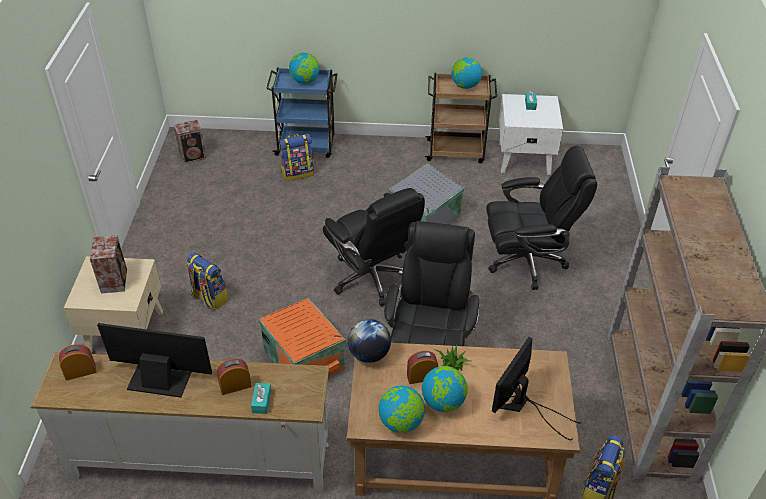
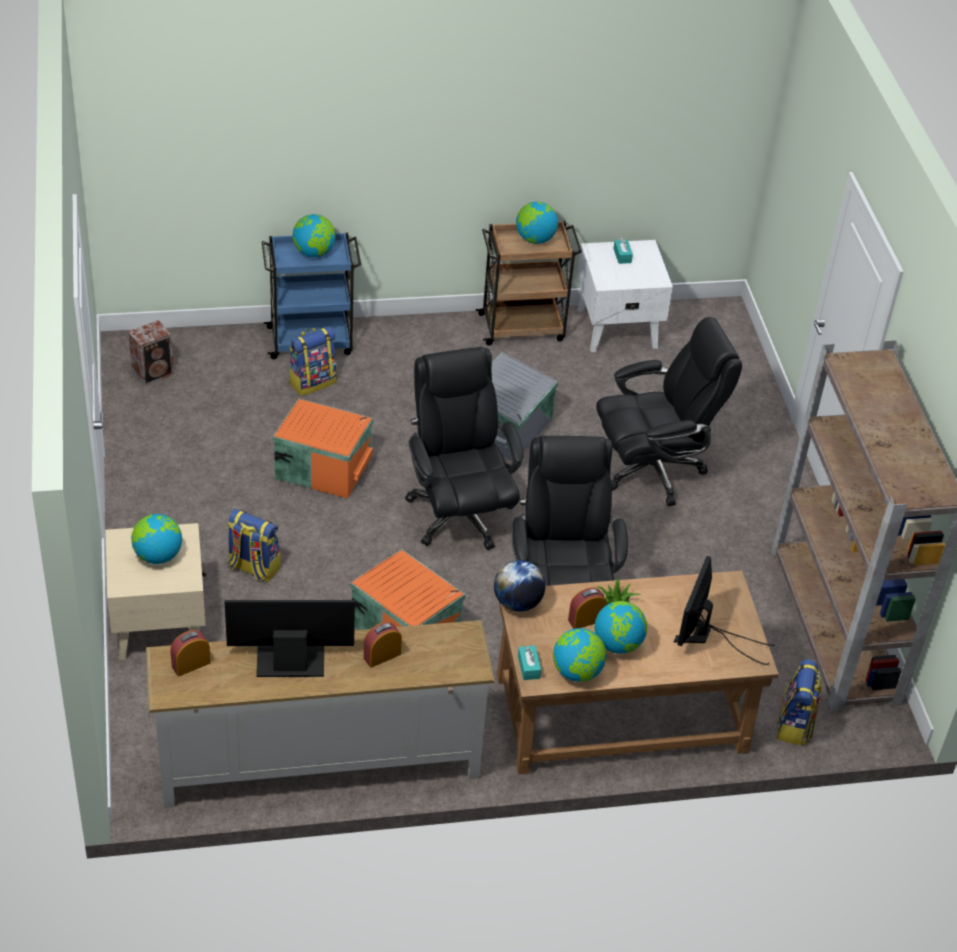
camera: 15 degrees left, 0 degrees up
speaker [90,235,127,294] -> globe [131,514,182,564]
turquoise tissue box [251,383,271,414] -> turquoise tissue box moved to [518,646,541,680]
black office chair [323,188,425,306] -> black office chair turned 150 degrees counterclockwise [405,347,524,550]
none -> orange storage box [273,399,373,500]

